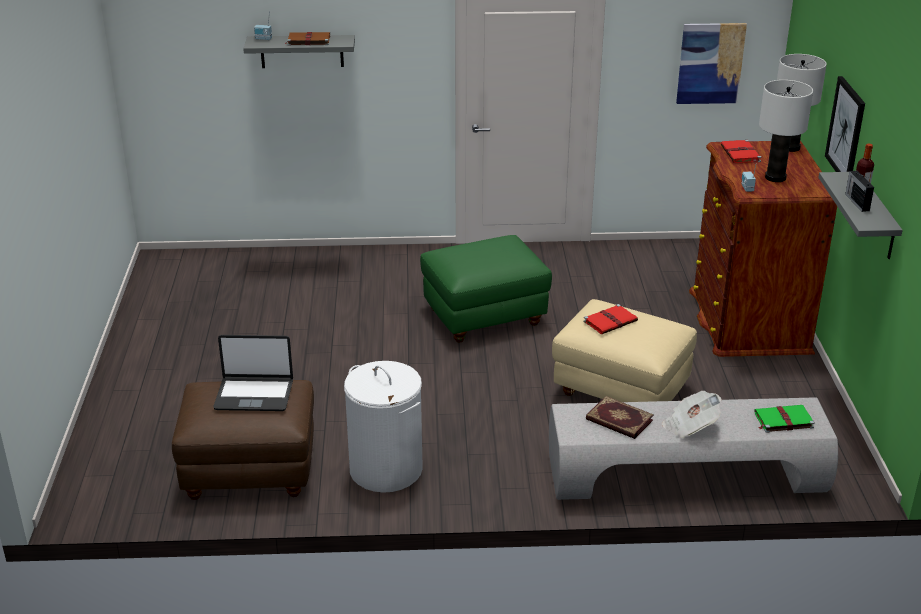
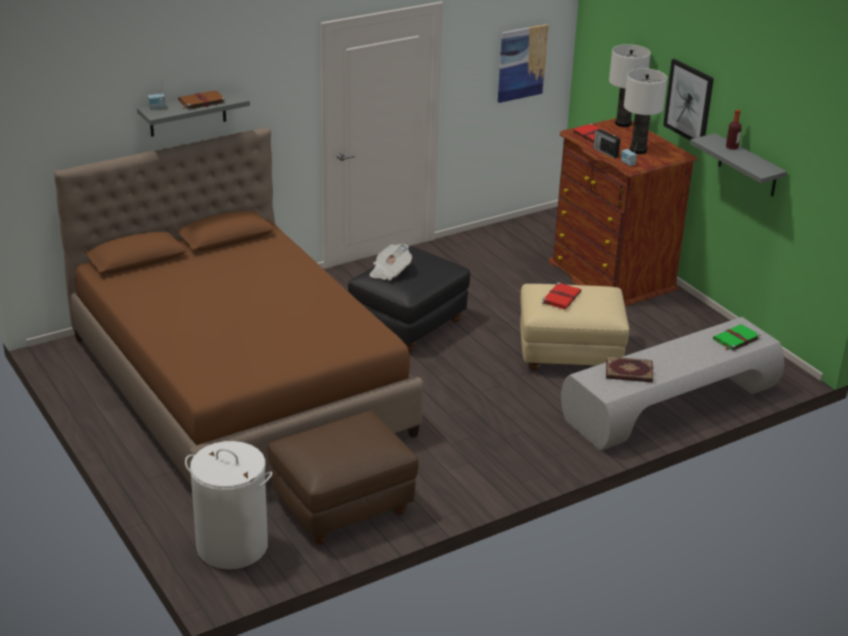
camera: 30 degrees left, 0 degrees up
laptop [213,335,293,411] -> none
white laundry basket [344,361,423,493] -> white laundry basket moved to [185,441,273,569]
green ottoman [420,235,552,342] -> black ottoman [348,246,470,352]
newspaper [662,391,722,438] -> newspaper moved to [370,244,412,281]
radio [845,171,874,212] -> radio moved to [594,129,620,158]
none -> brown bed [54,127,423,487]

